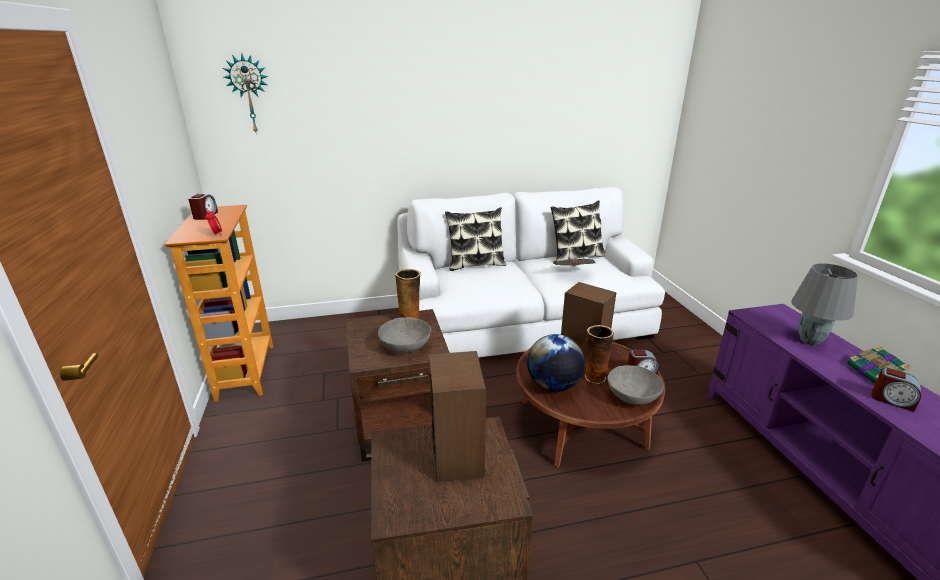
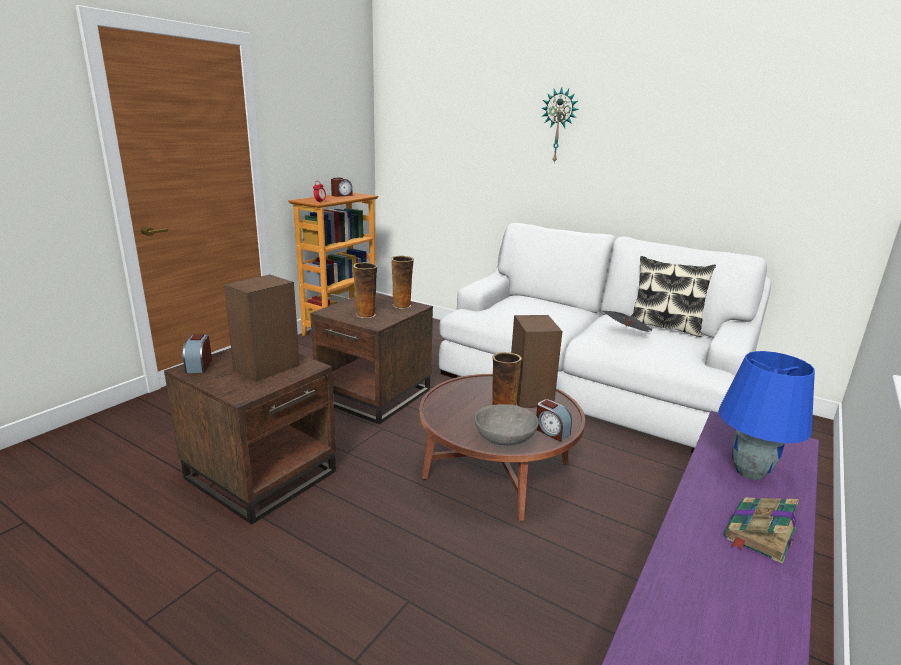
camera: 45 degrees right, 5 degrees down
wall clock [223,54,268,135] -> wall clock moved to [541,87,579,163]
grey bowl [378,317,431,353] -> vase [353,262,378,318]
pillow [445,207,506,271] -> none
globe [527,334,585,392] -> none
grey table lamp [791,263,858,345] -> blue table lamp [718,351,815,480]
alarm clock [871,367,921,412] -> alarm clock moved to [182,334,212,373]

